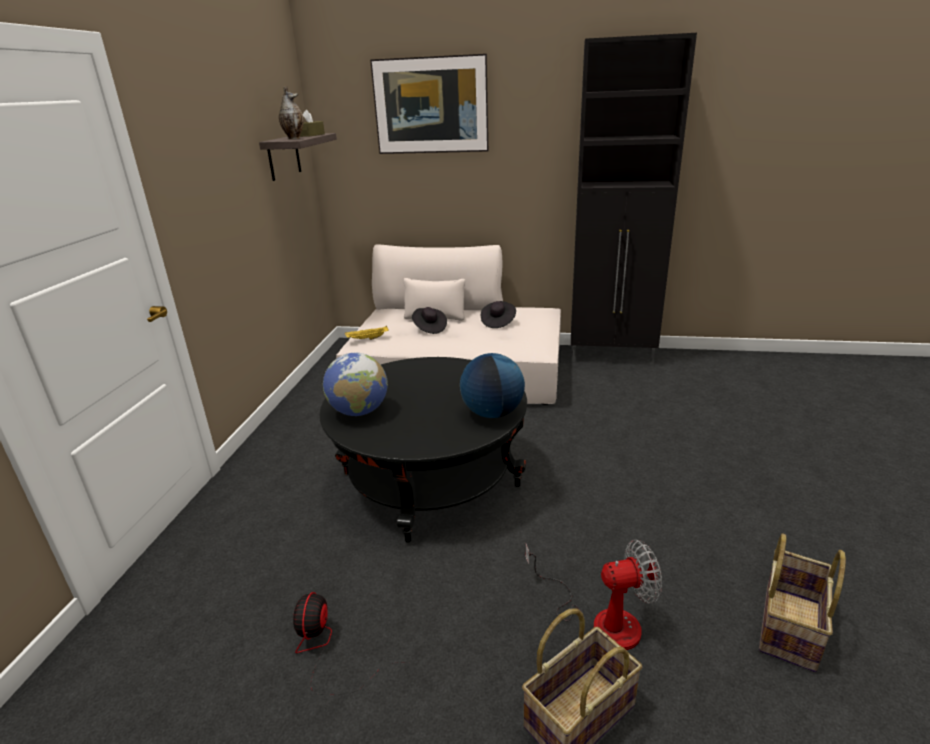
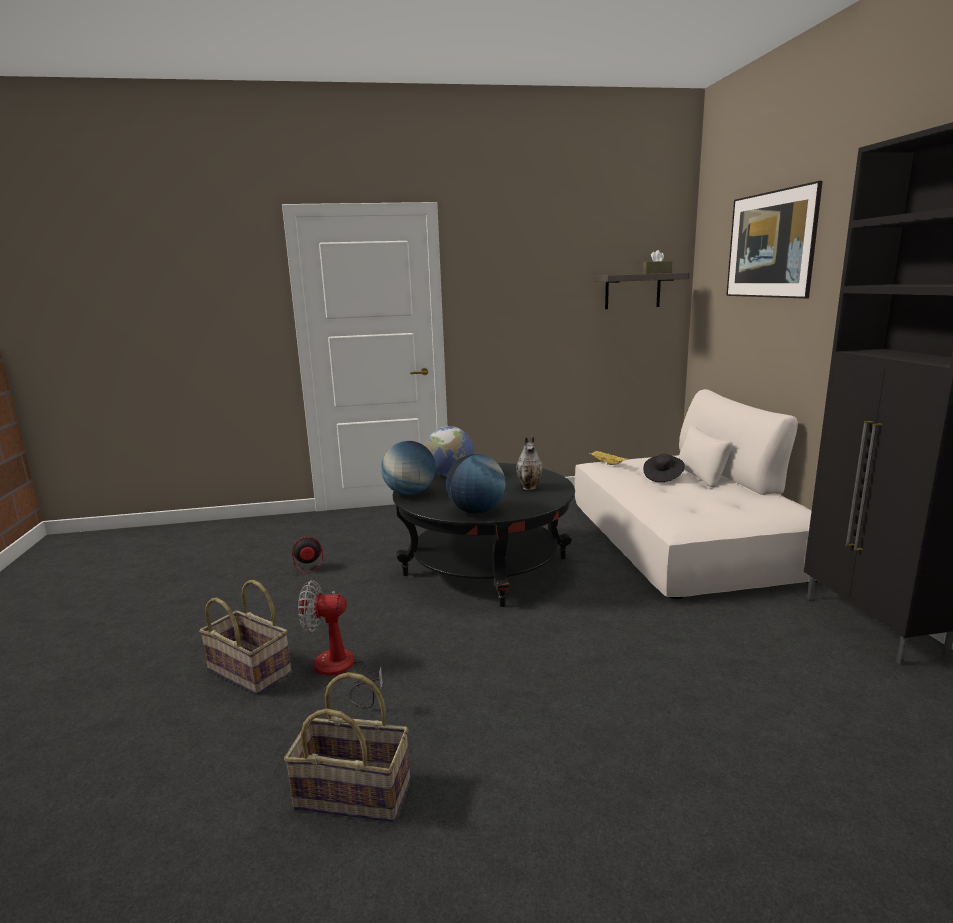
camera: 70 degrees right, 10 degrees down
vase [279,86,304,139] -> vase moved to [516,436,543,490]
black hat [481,301,516,328] -> none
fan [525,540,662,650] -> fan turned 120 degrees clockwise [298,580,383,708]
none -> globe [381,441,436,495]

